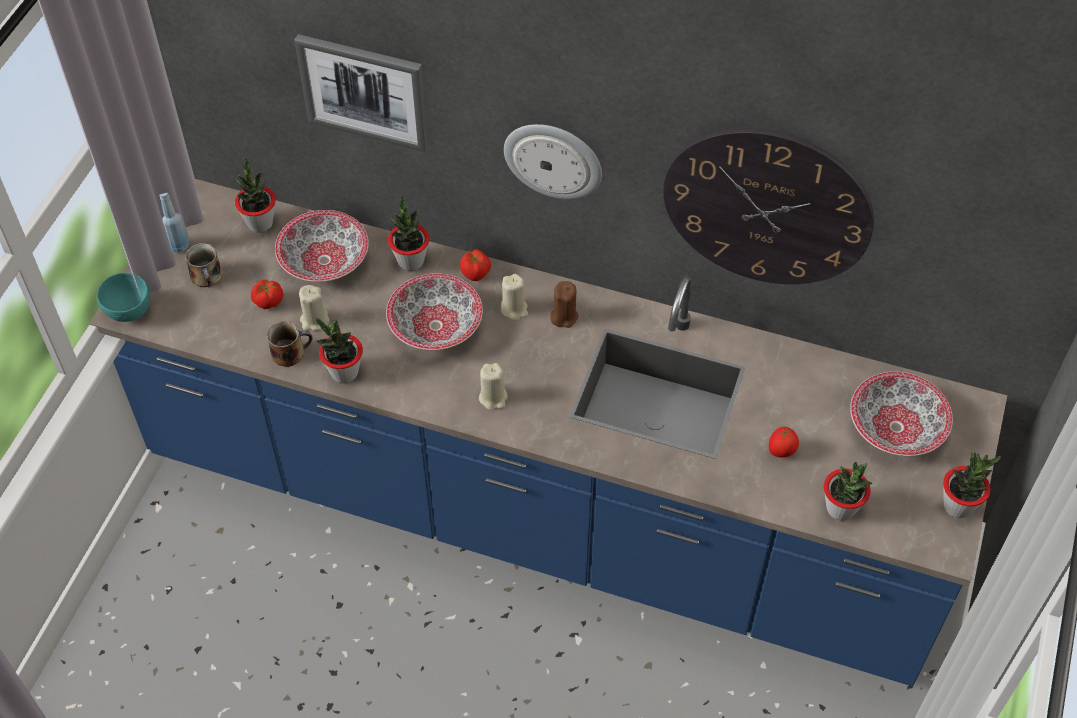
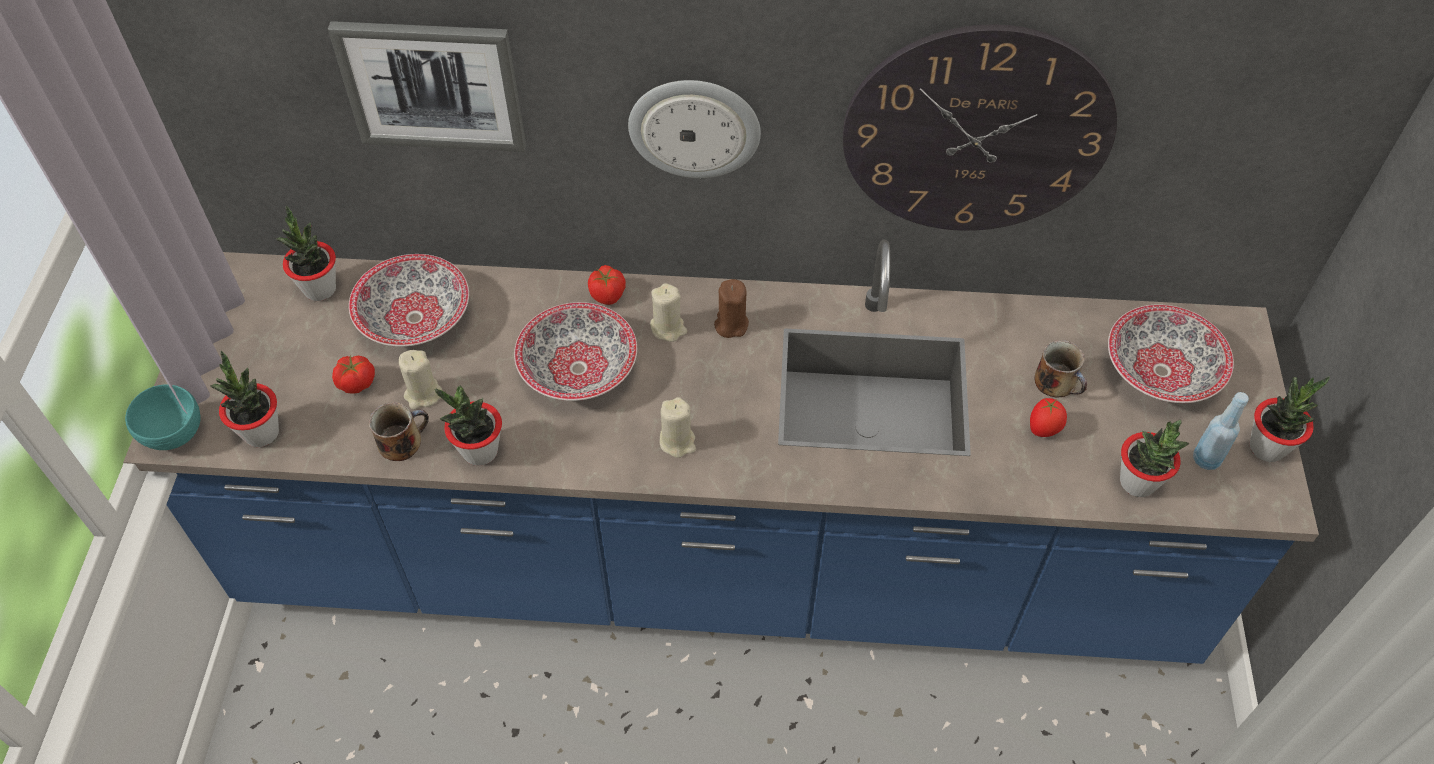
camera: 15 degrees left, 0 degrees up
blue bottle [159,193,189,252] -> blue bottle moved to [1193,392,1249,470]
mug [185,243,222,287] -> mug moved to [1034,340,1087,398]
potted plant [388,195,429,271] -> potted plant moved to [210,351,279,447]

